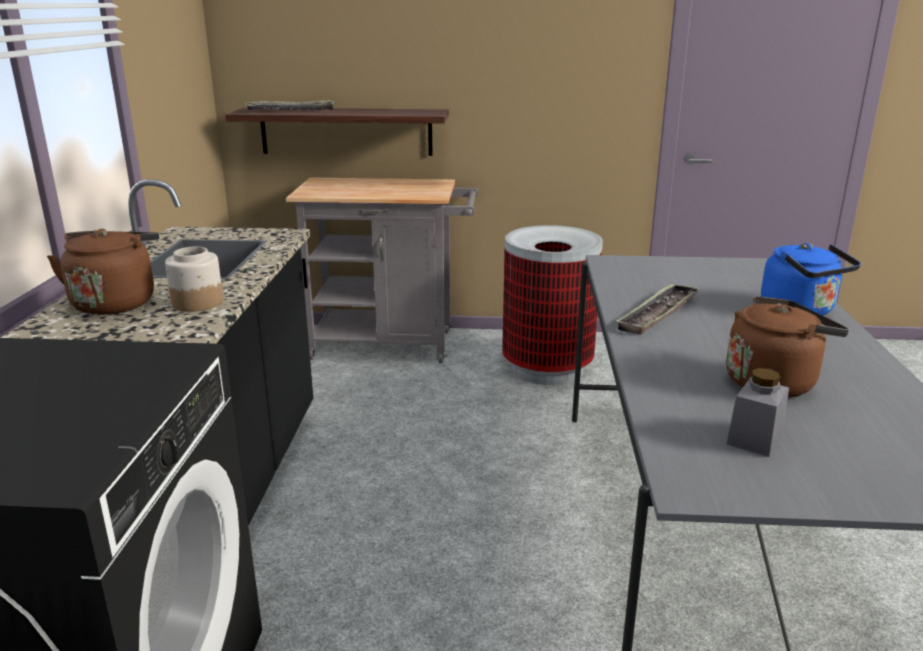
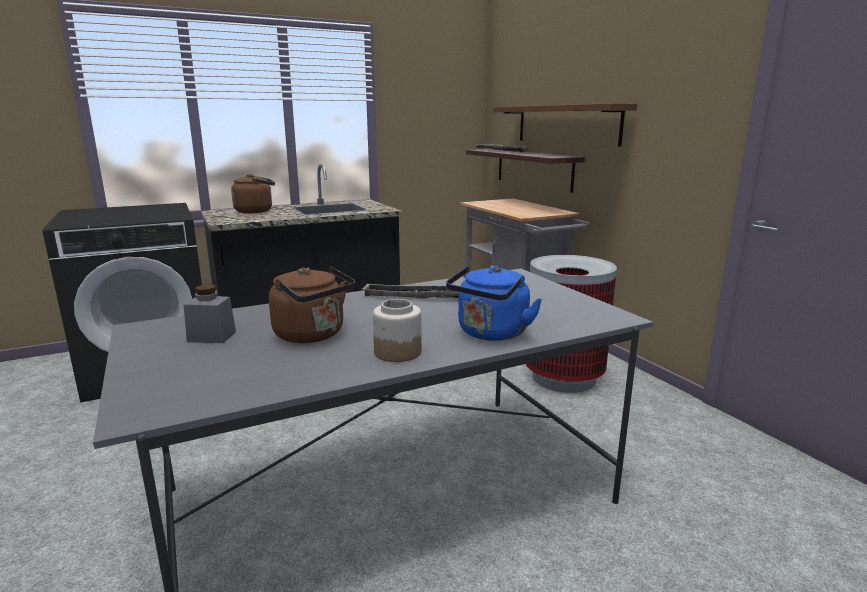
camera: 60 degrees right, 5 degrees down
jar [165,247,223,312] -> jar moved to [373,299,422,362]
none -> brown shelf [493,103,637,147]

